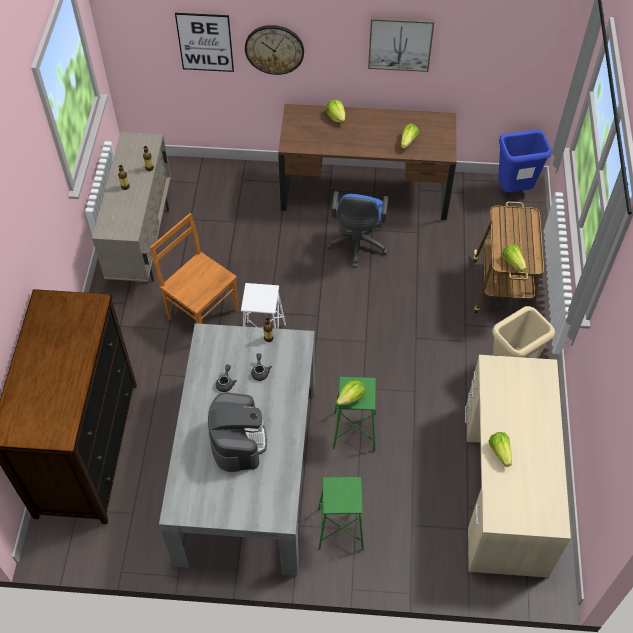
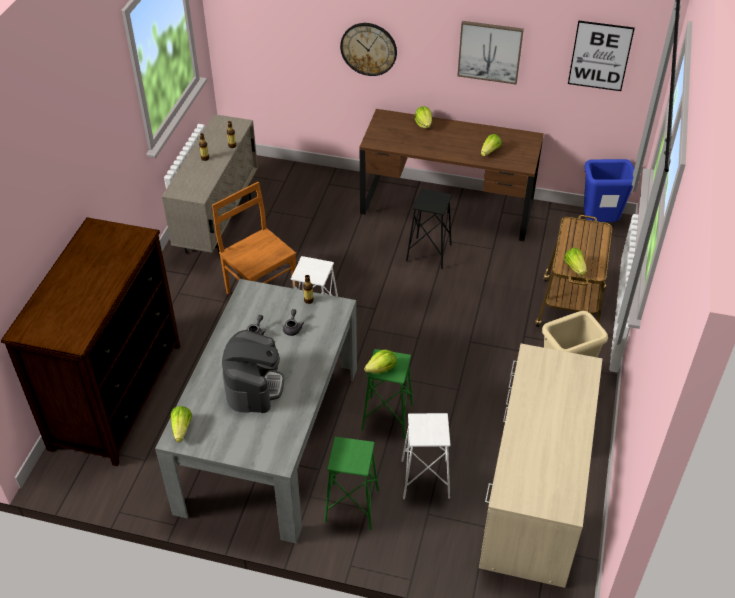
camera: 10 degrees right, 10 degrees down
picture [175,13,234,72] -> picture moved to [568,20,635,91]
blue office chair [327,191,388,268] -> black stool [406,189,452,269]
lettuce [489,432,512,467] -> lettuce moved to [171,406,192,442]
none -> white stool [401,413,451,499]

